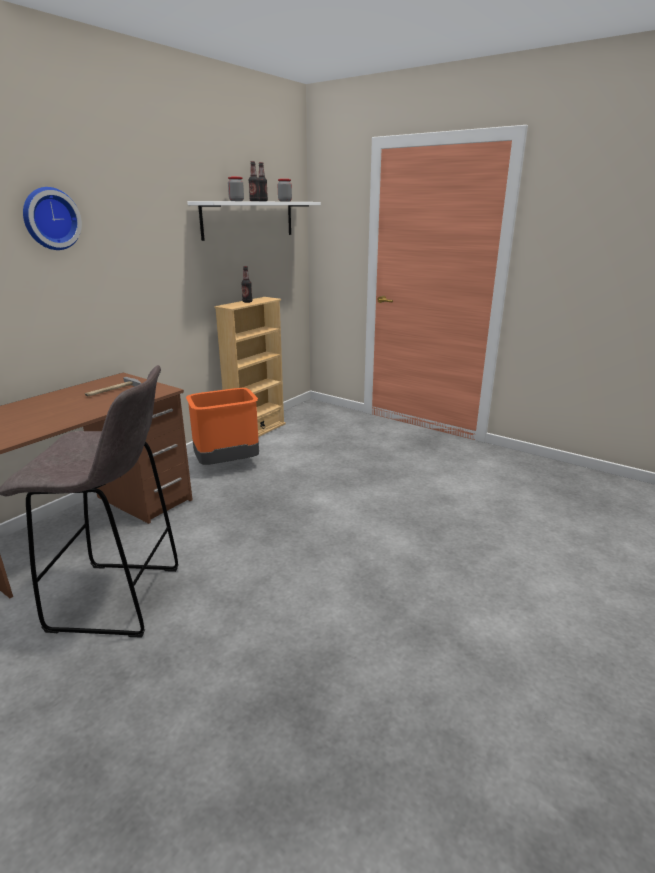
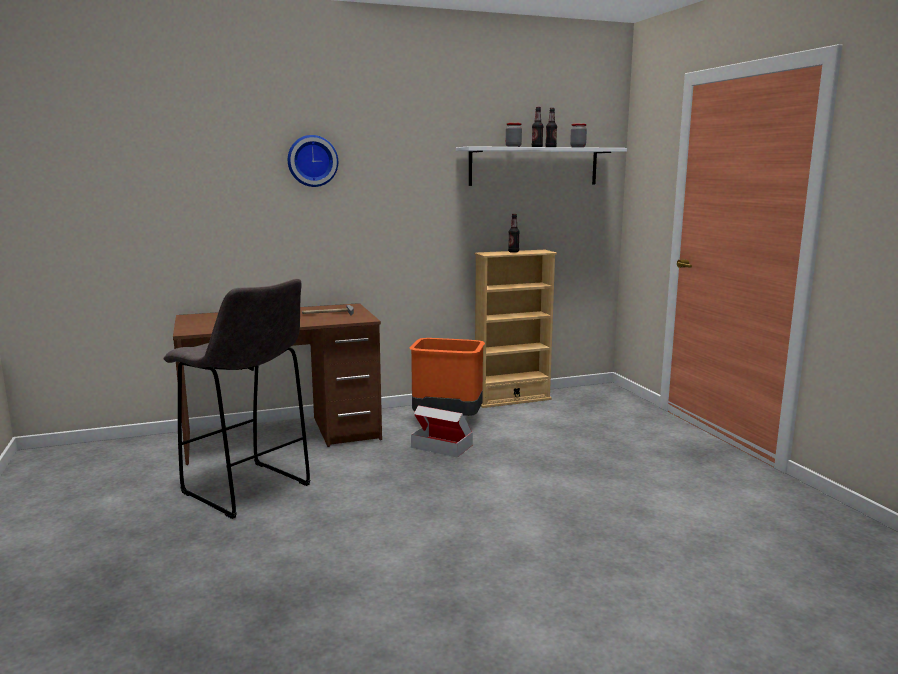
camera: 35 degrees right, 10 degrees down
none -> cardboard box [411,405,473,457]

